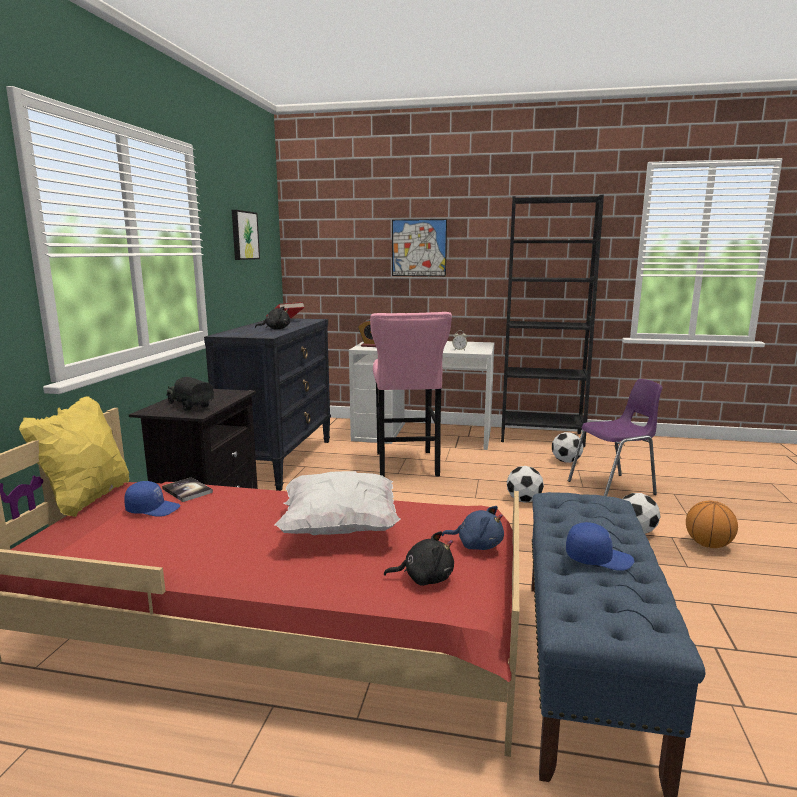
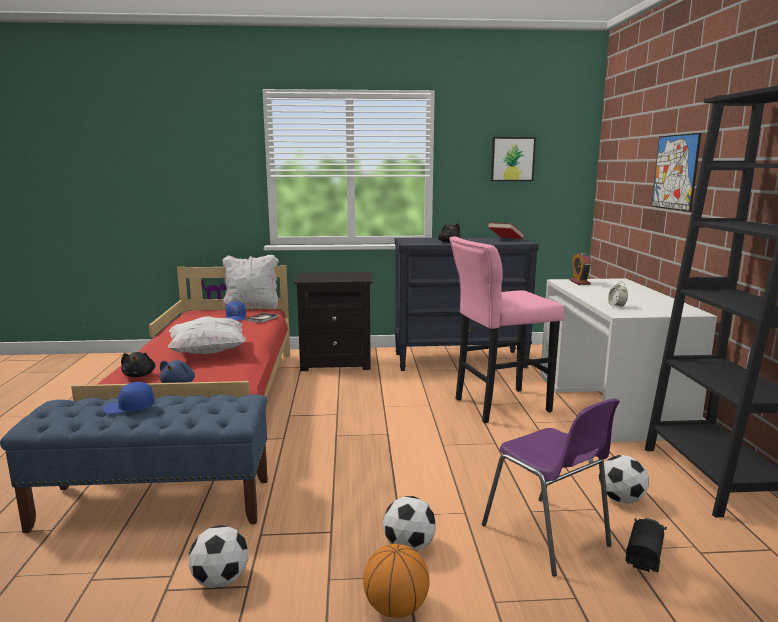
camera: 75 degrees right, 0 degrees up
yellow pillow [19,396,129,517] -> white pillow [222,255,279,309]
toy truck [166,377,214,411] -> toy truck moved to [625,518,667,572]
football [507,466,544,503] -> football moved to [188,525,248,588]
blue cap [566,522,634,571] -> blue cap turned 90 degrees clockwise [103,382,154,415]

